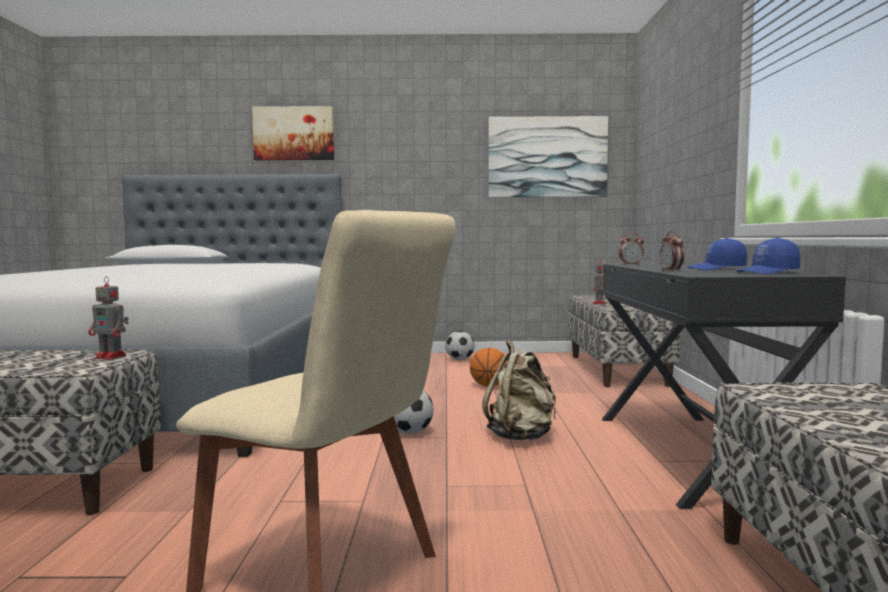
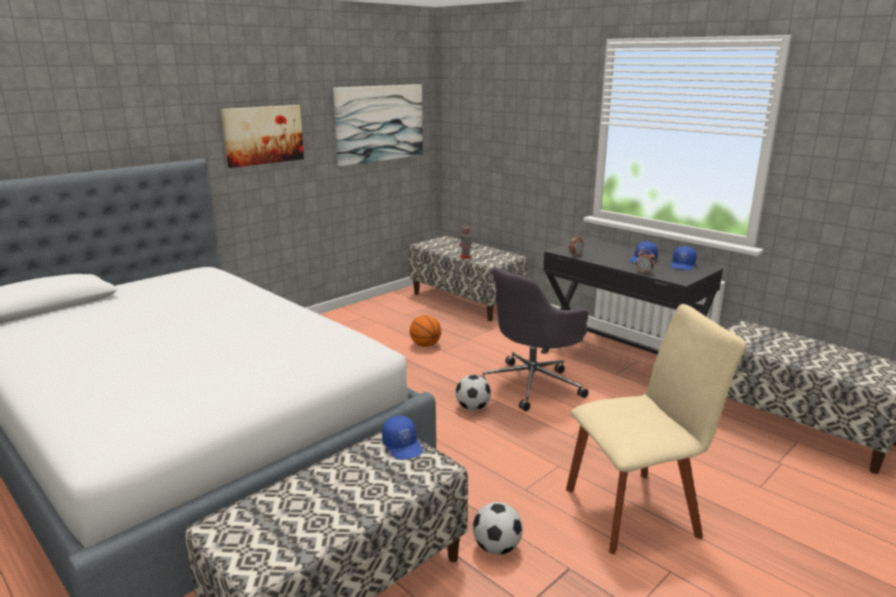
camera: 45 degrees left, 15 degrees up
toy robot [88,276,129,360] -> blue cap [382,416,423,460]
picture [252,106,334,161] -> picture moved to [221,105,304,168]
football [445,331,475,360] -> football moved to [473,502,523,555]
beige backpack [483,340,556,440] -> grey office chair [479,267,588,411]

